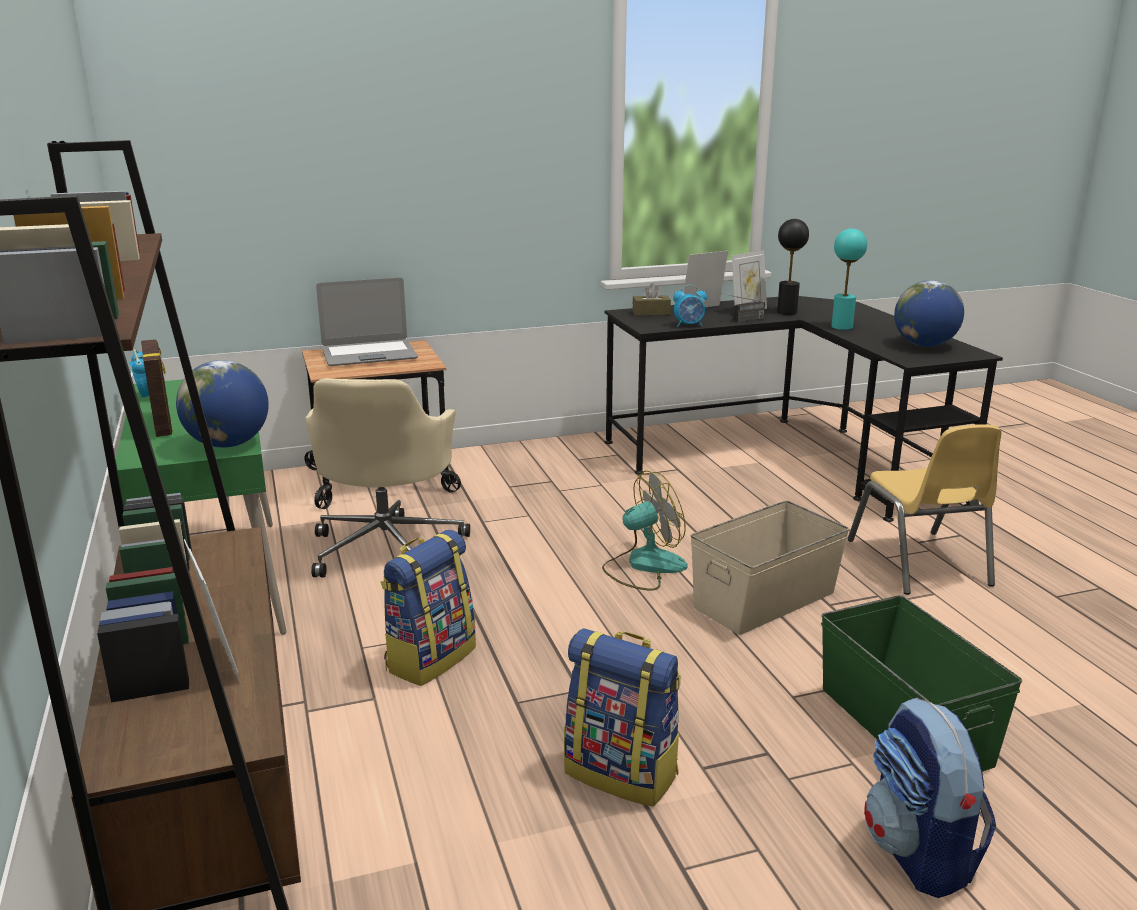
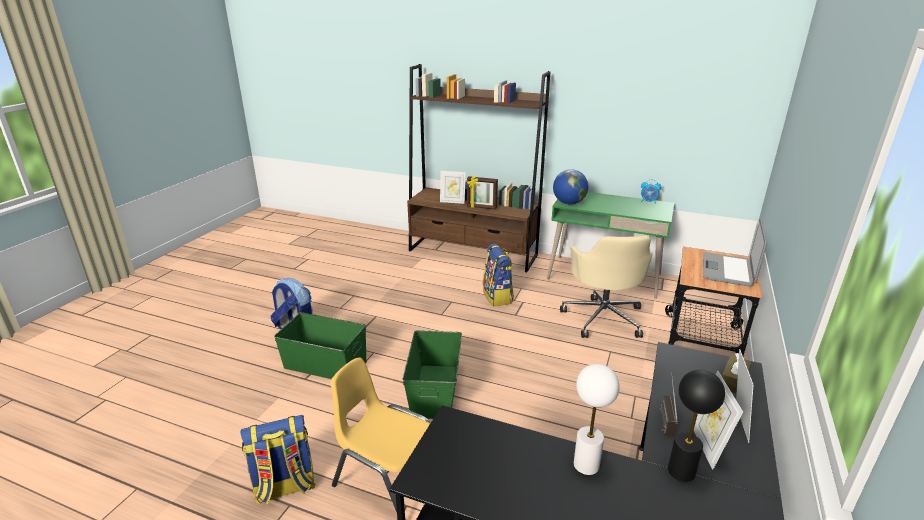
camera: 130 degrees right, 5 degrees up
picture frame [141,339,173,437] -> picture frame moved to [467,176,498,210]
beige office chair [306,378,470,577] -> beige office chair turned 135 degrees counterclockwise [560,236,652,338]
backpack [564,628,681,807] -> backpack moved to [240,415,316,504]
fan [602,470,688,591] -> none
alarm clock [673,285,707,327] -> none
beige storage box [690,501,849,635] -> green storage box [403,330,462,419]
turquoise table lamp [831,228,867,330] -> white table lamp [574,364,620,475]
globe [894,280,964,347] -> none

